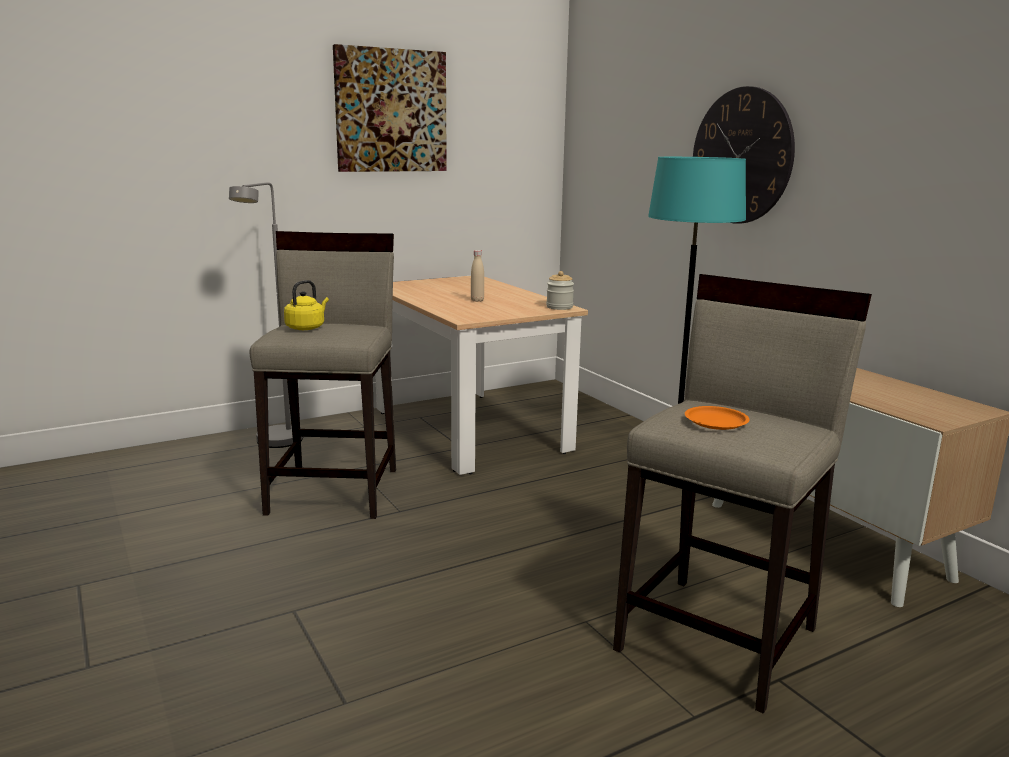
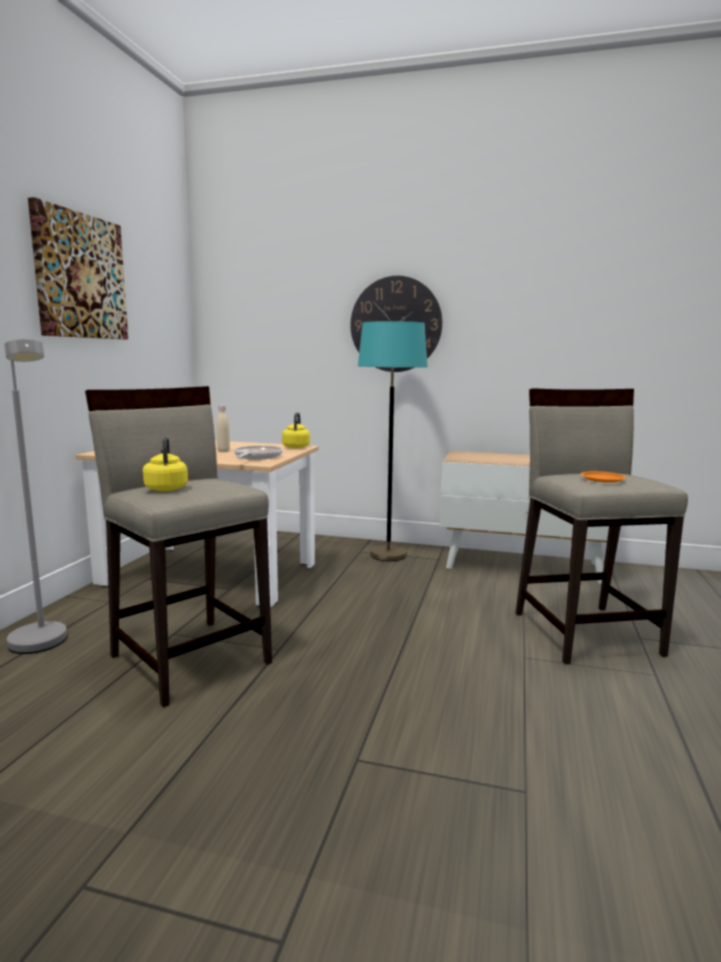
camera: 45 degrees left, 5 degrees down
jar [546,271,574,310] -> yellow kettle [282,412,310,448]
none -> frying pan [234,446,283,460]

